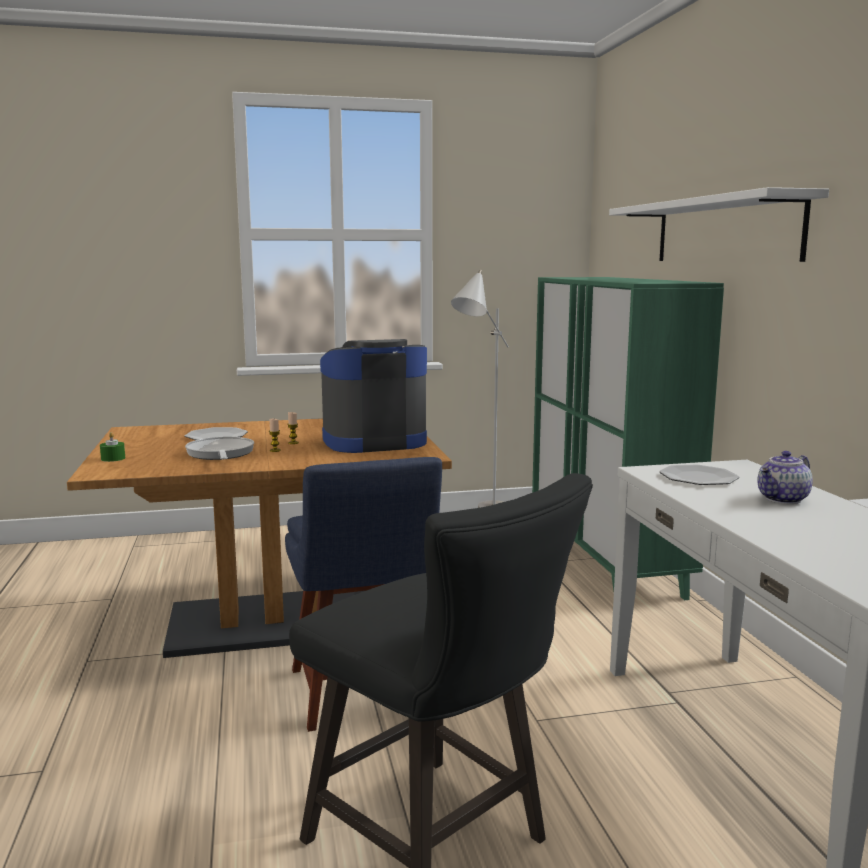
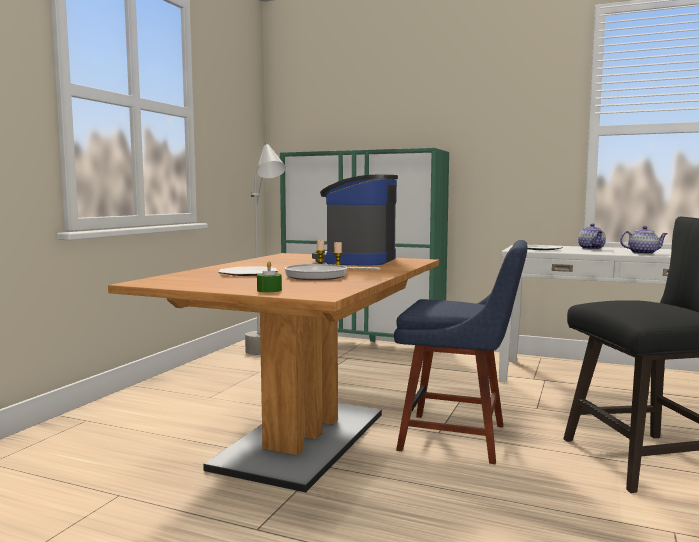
camera: 55 degrees left, 5 degrees down
white shelf [609,187,829,262] -> none
none -> teapot [620,226,668,254]

